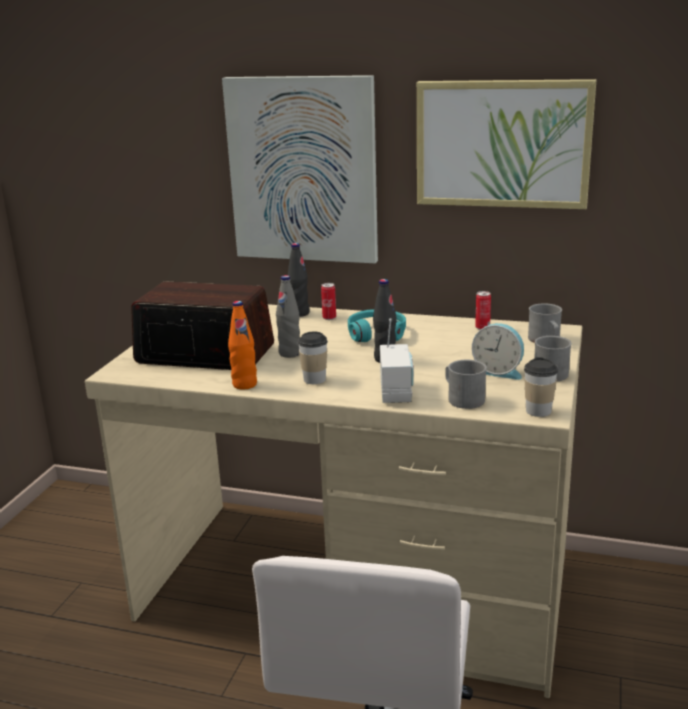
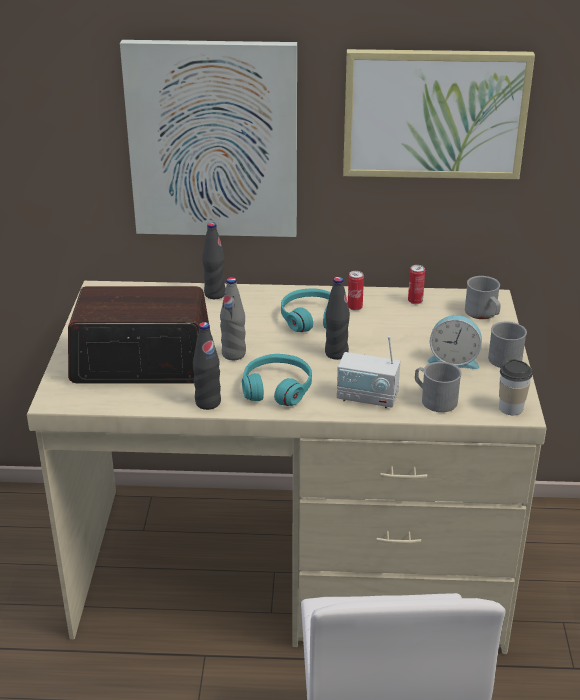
camera: 15 degrees left, 10 degrees up
orange bottle [228,301,257,390] -> black bottle [193,322,221,410]
cup [298,332,328,384] -> turquoise headphones [242,354,312,406]
can [321,283,336,320] -> can moved to [348,271,364,311]
radio [380,318,414,403] -> radio turned 120 degrees clockwise [337,336,400,408]

